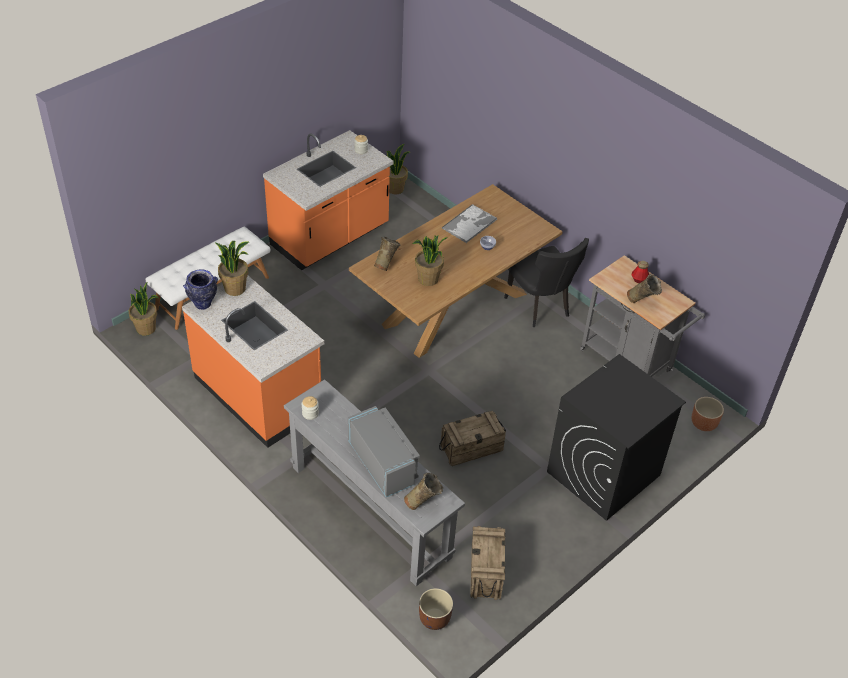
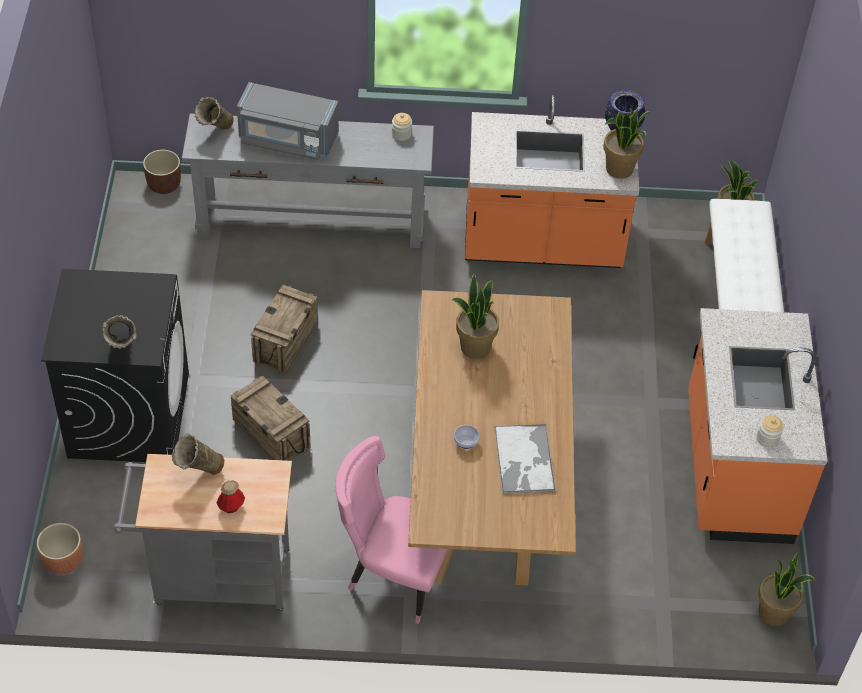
camera: 135 degrees right, 5 degrees up
beige vase [374,237,401,271] -> beige vase moved to [102,315,137,349]
crate [470,526,505,600] -> crate moved to [231,376,311,461]
black chair [504,238,589,327] -> pink chair [335,436,448,624]

